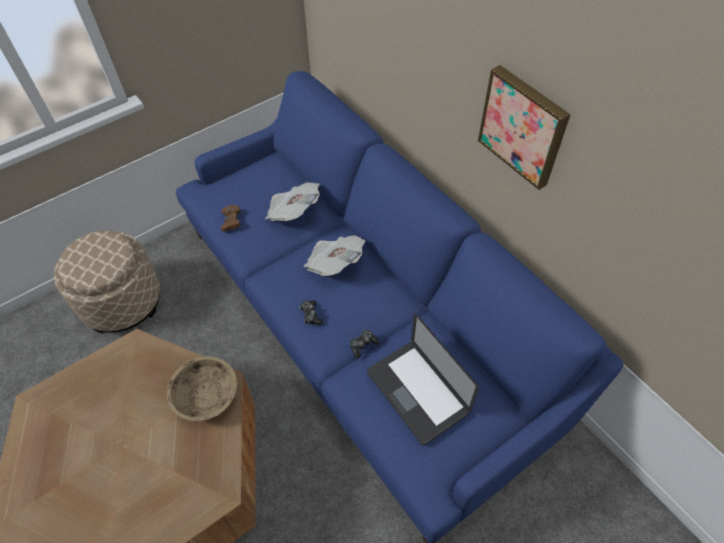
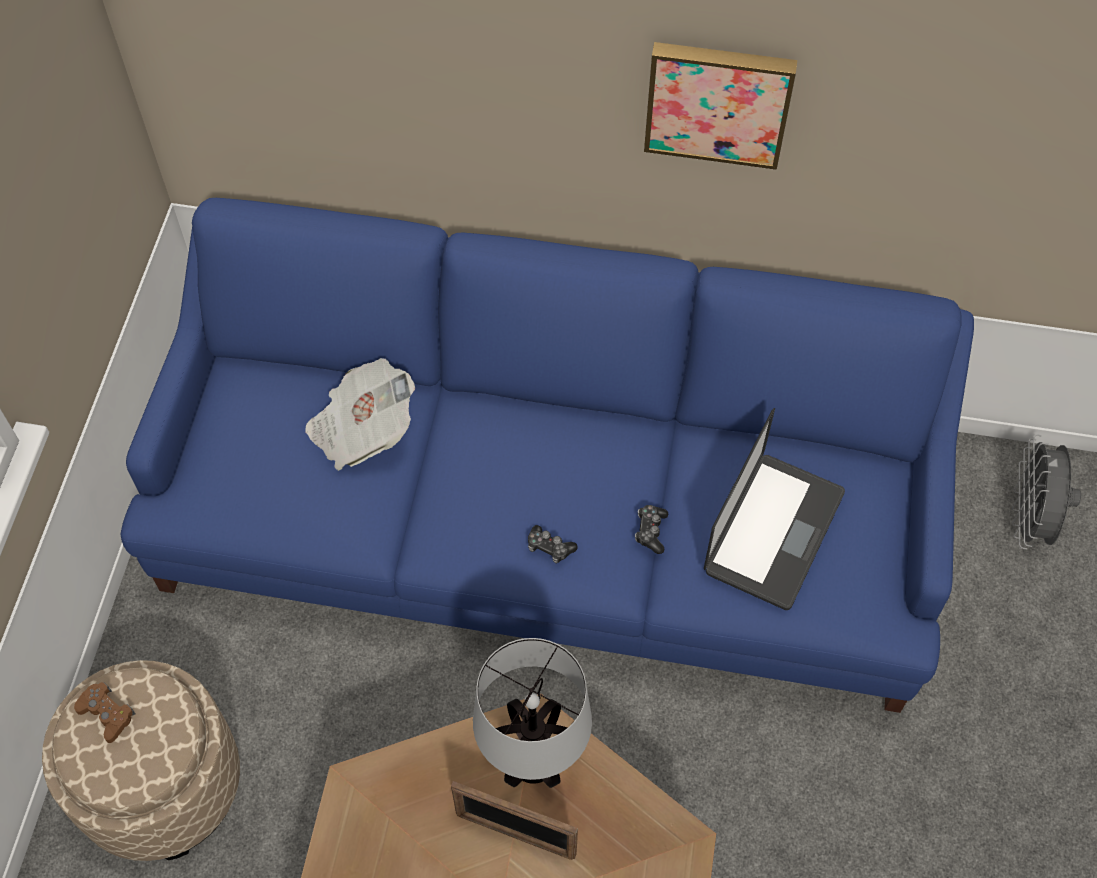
camera: 45 degrees left, 5 degrees up
beige bowl [167,356,237,421] -> table lamp [473,638,592,788]
brown game controller [221,205,241,231] -> brown game controller moved to [74,682,136,743]
newspaper [303,235,366,276] -> none
laptop [367,313,479,445] -> laptop turned 75 degrees counterclockwise [704,408,845,610]
none -> picture frame [451,781,578,860]
none -> grey fan [1012,435,1081,549]

